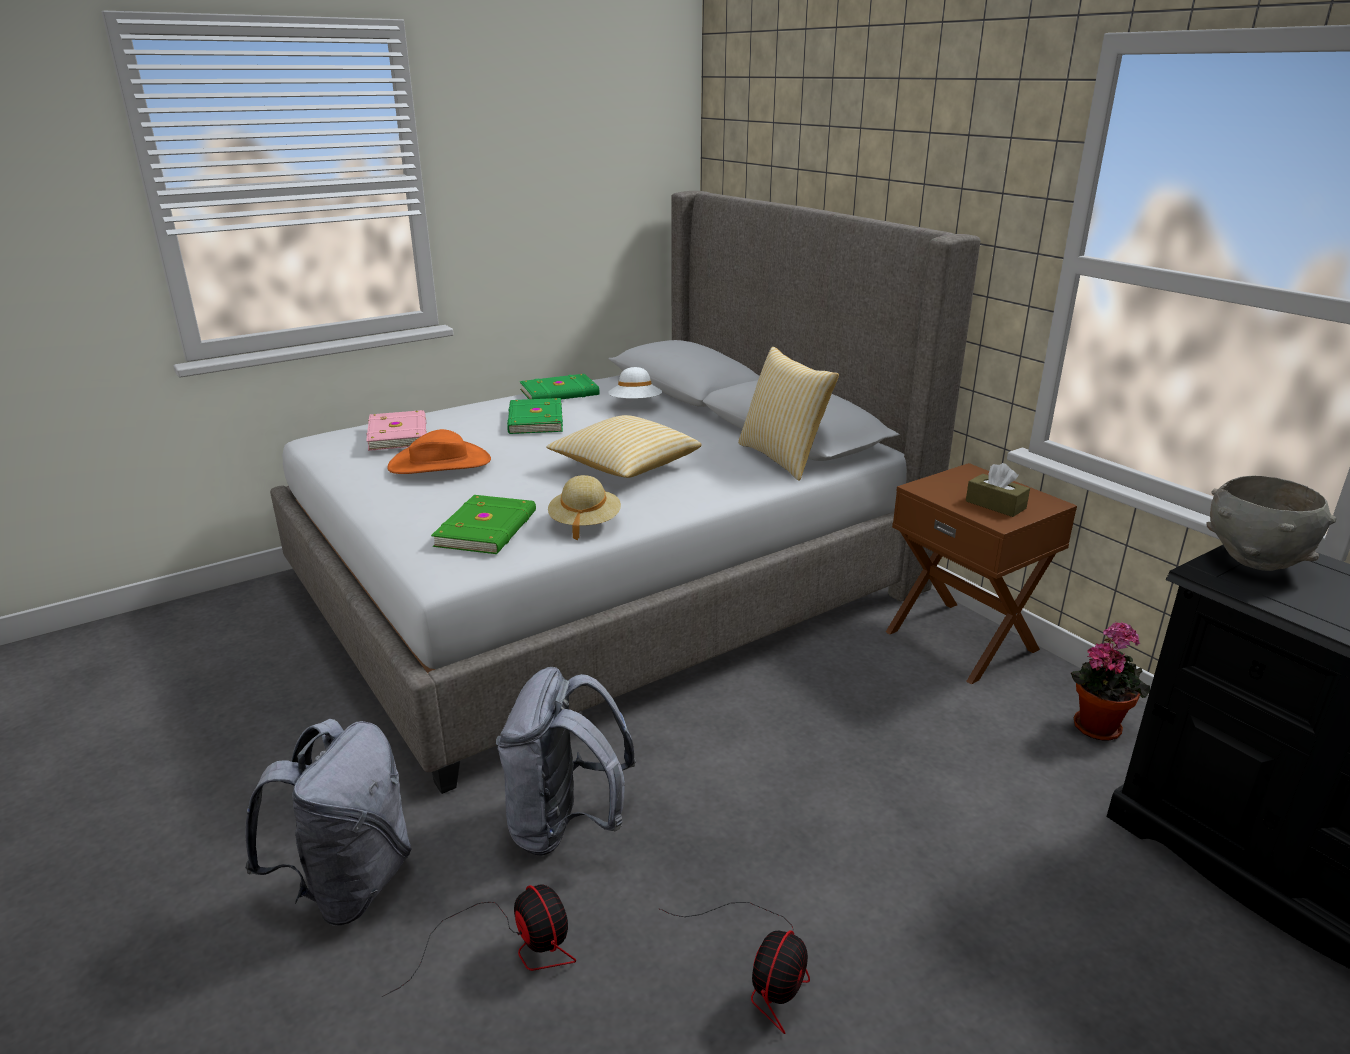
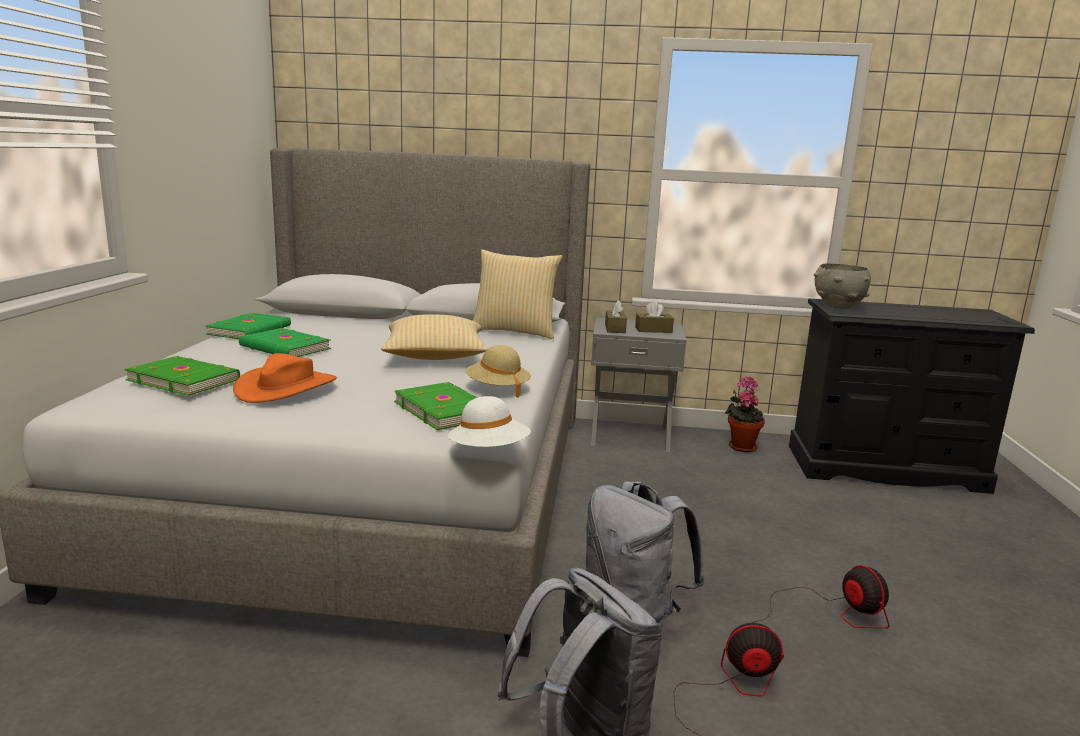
camera: 50 degrees left, 10 degrees down
pink book [366,410,427,451] -> green book [124,356,240,396]
white hat [608,367,662,399] -> white hat moved to [448,396,531,447]
brown nightstand [886,463,1077,684] -> grey nightstand [591,318,687,452]
none -> brown tissue box [605,300,627,333]

